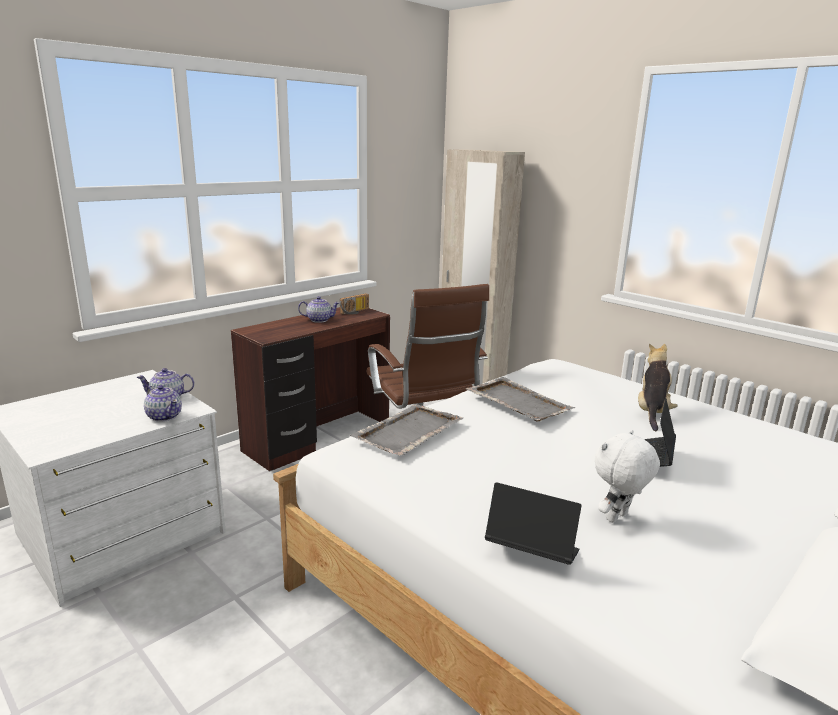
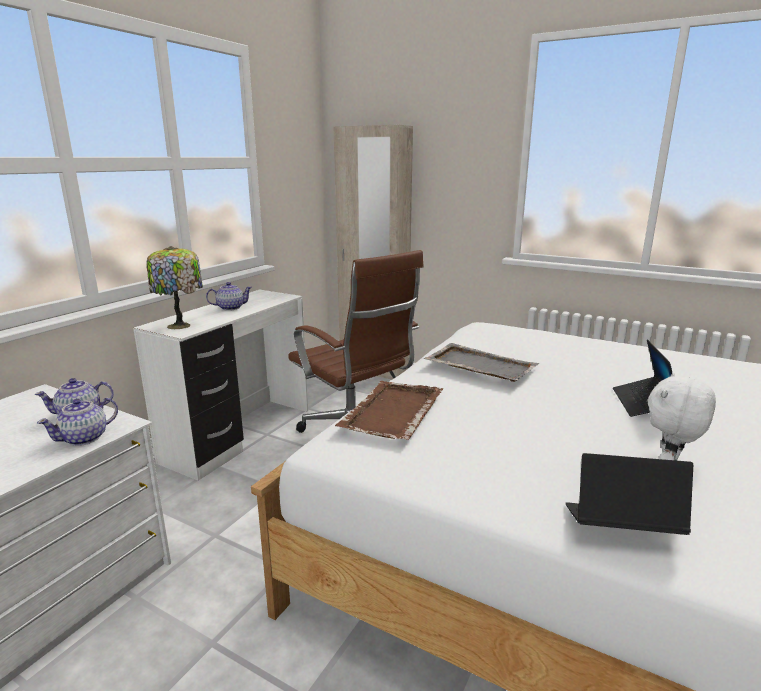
camera: 15 degrees left, 0 degrees up
teapot [144,385,182,422] -> teapot turned 105 degrees clockwise [37,398,118,446]
brown desk [231,307,390,471] -> white desk [133,289,308,481]
radio [340,293,369,315] -> none
grey tray [349,404,463,456] -> brown tray [335,381,443,440]
plush toy [638,343,678,431] -> none
none -> table lamp [146,246,203,329]

